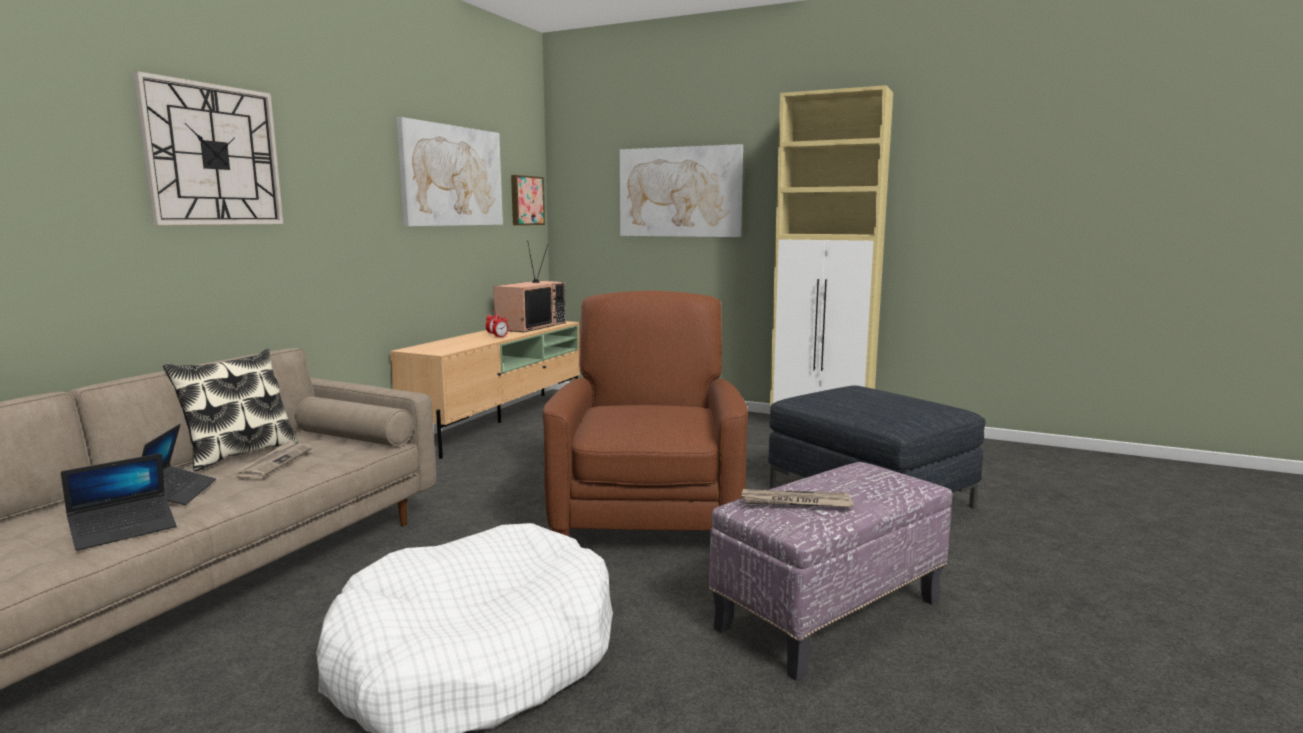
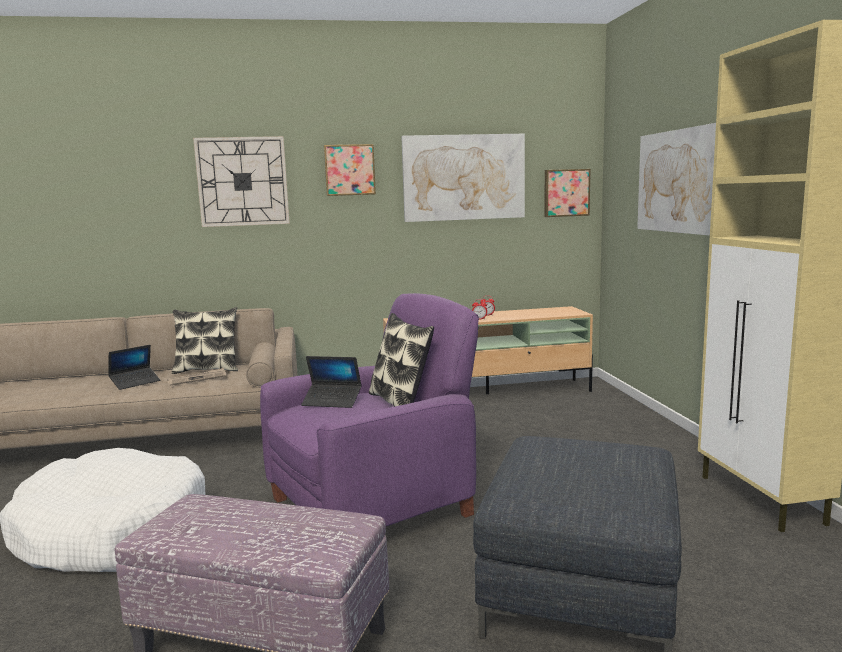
camera: 55 degrees right, 0 degrees up
laptop [61,453,177,551] -> laptop moved to [301,356,362,408]
television [493,241,566,332] -> none
brown armchair [543,291,748,537] -> purple armchair [260,293,479,526]
newspaper [741,489,854,507] -> none
none -> picture [324,144,376,196]
none -> pillow [369,313,434,407]

